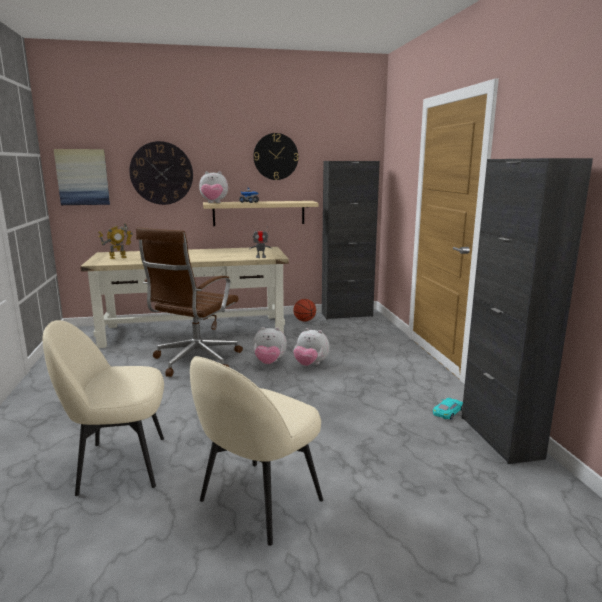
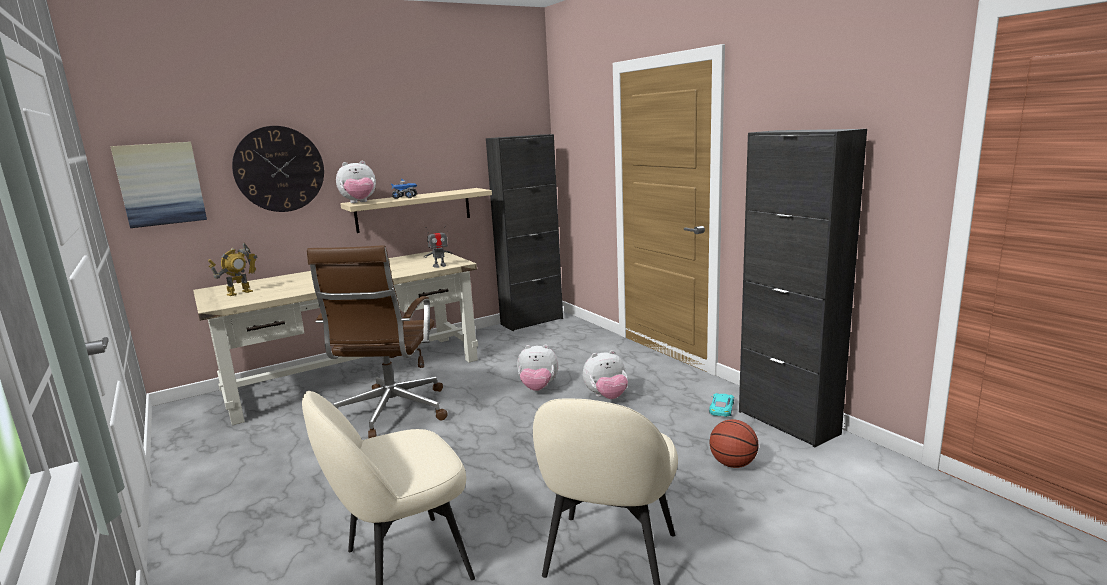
camera: 20 degrees left, 0 degrees up
wall clock [253,133,298,180] -> none
plush toy [253,327,287,364] -> plush toy moved to [583,350,628,399]
basketball [293,299,316,322] -> basketball moved to [709,419,758,468]

